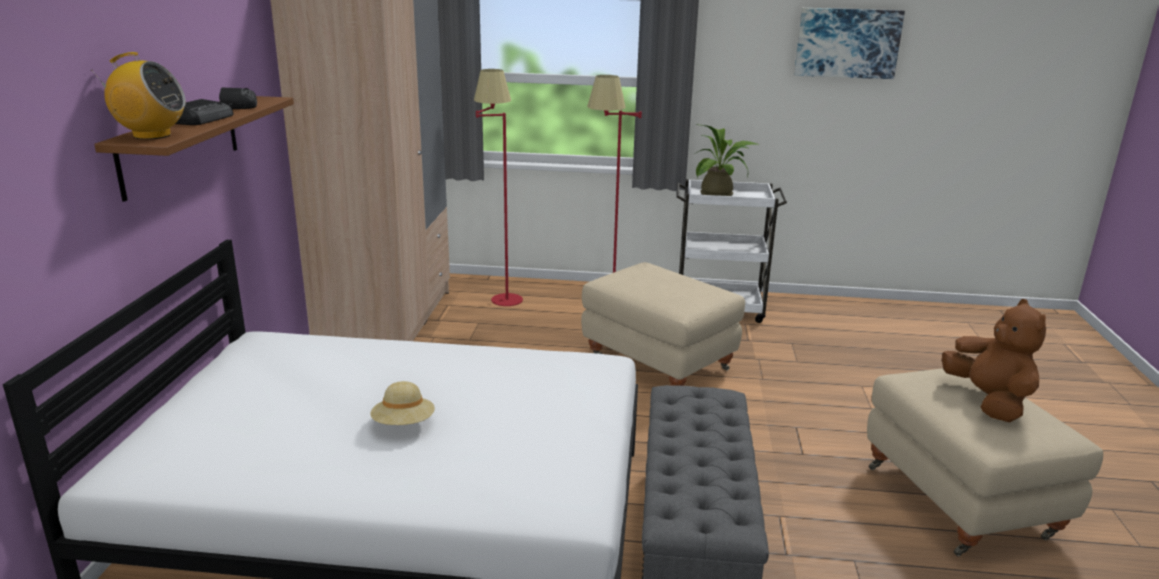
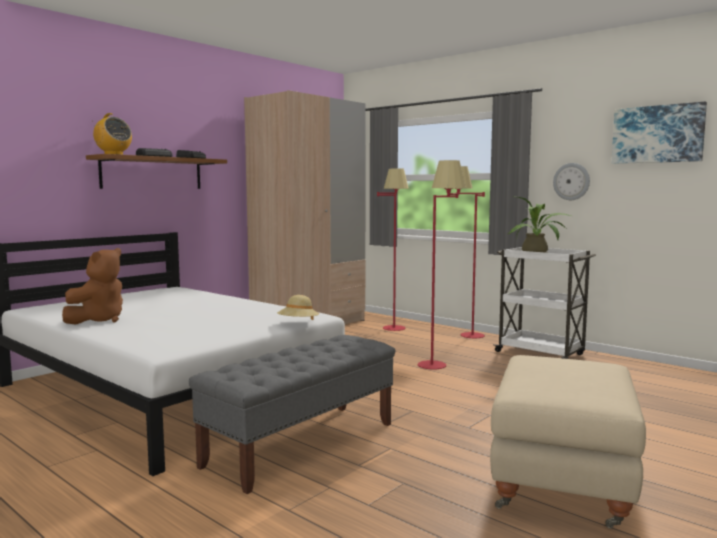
camera: 35 degrees right, 15 degrees down
beige hat [370,381,435,425] -> beige hat moved to [277,295,319,320]
beige ottoman [581,262,745,386] -> red floor lamp [418,160,466,369]
brown plush toy [942,299,1046,423] -> brown plush toy moved to [62,248,123,325]
none -> wall clock [553,163,590,200]

